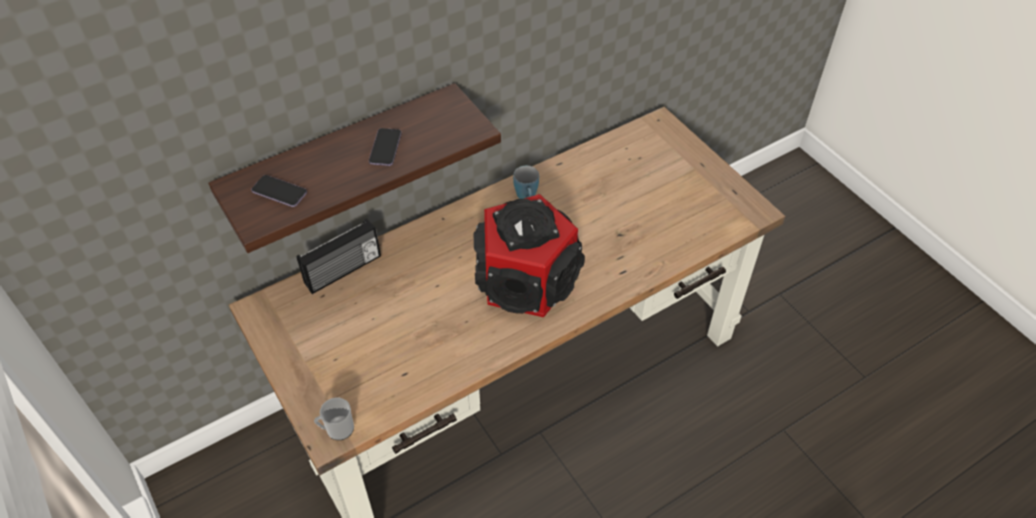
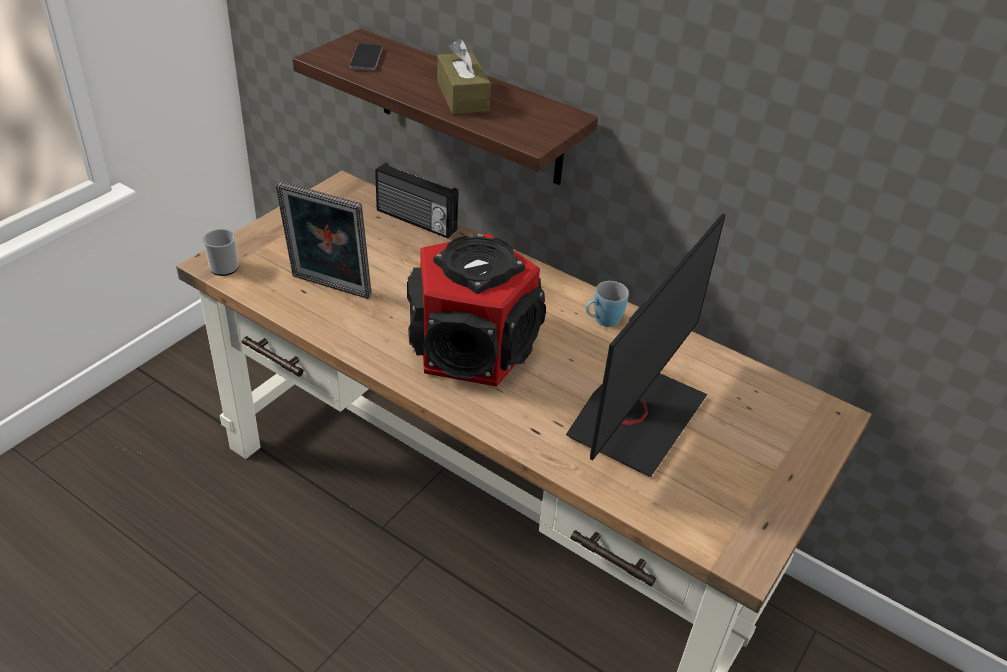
camera: 65 degrees right, 10 degrees down
phone [369,128,402,166] -> brown tissue box [437,39,491,114]
none -> picture frame [276,181,372,299]
none -> monitor [566,214,726,477]

